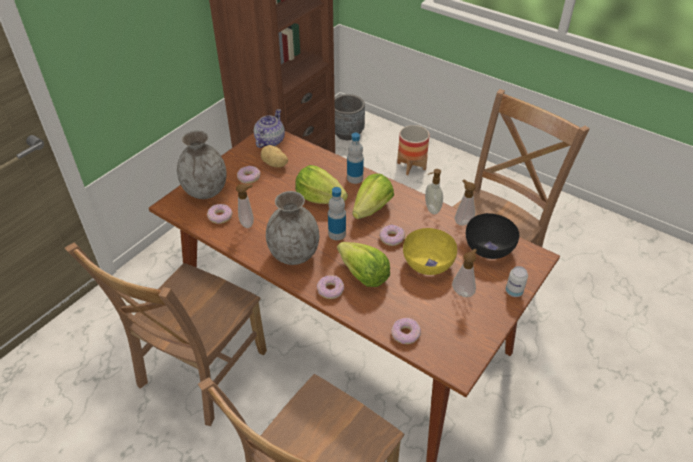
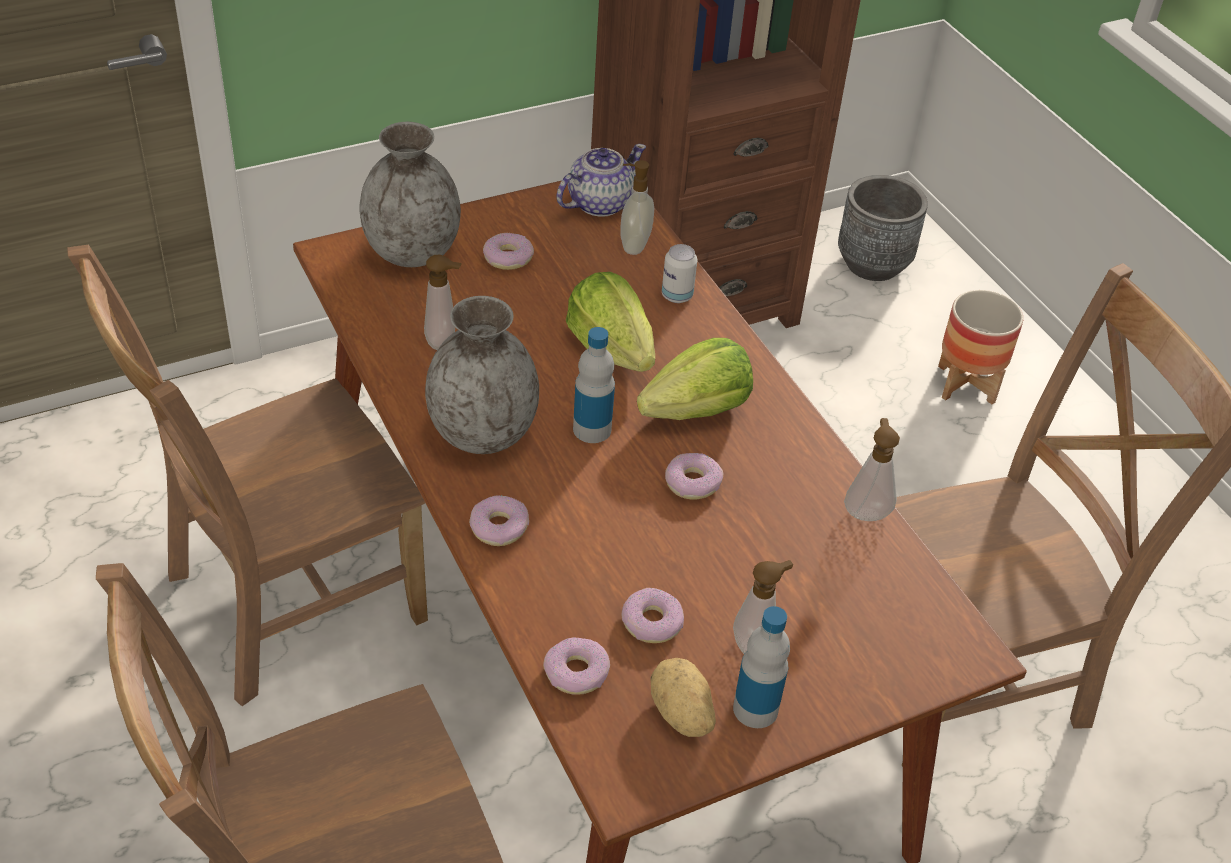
camera: 25 degrees right, 0 degrees up
donut [207,204,233,224] -> donut moved to [621,588,684,643]
potato [261,145,288,168] -> potato moved to [650,658,716,737]
lettuce [337,242,390,287] -> none
bottle [347,133,364,184] -> bottle moved to [733,606,790,728]
yellow bowl [403,228,457,275] -> none
soap dispenser [425,169,443,214] -> soap dispenser moved to [620,160,654,255]
black bowl [466,213,519,259] -> none
can [506,266,528,297] -> can moved to [662,244,697,303]

